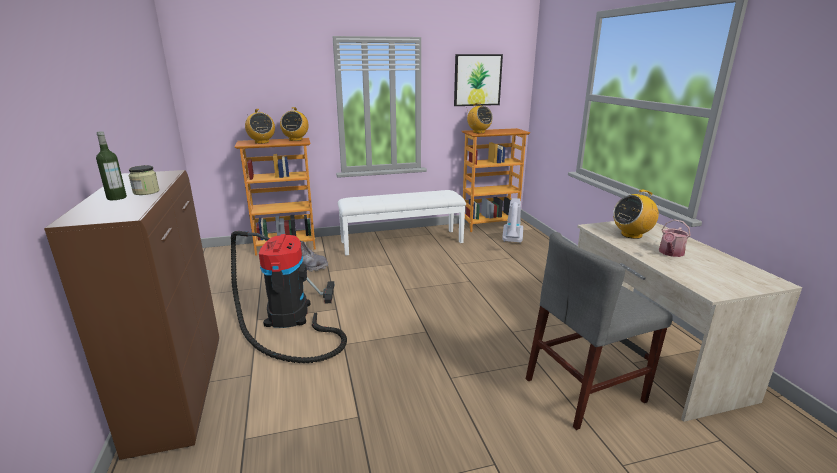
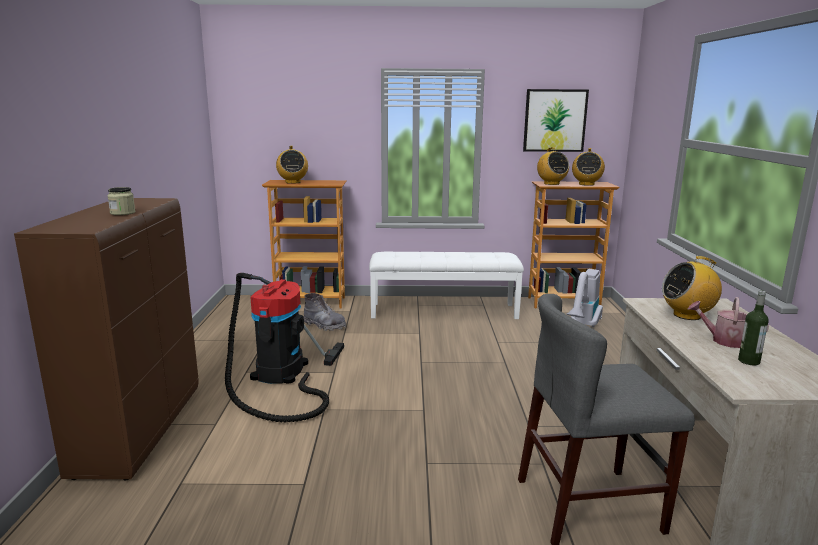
camera: 15 degrees right, 5 degrees down
bottle [96,131,127,200] -> bottle moved to [738,290,769,365]
radio [280,107,309,141] -> radio moved to [572,148,605,186]
watering can [659,219,691,257] -> watering can turned 60 degrees clockwise [688,297,769,348]

